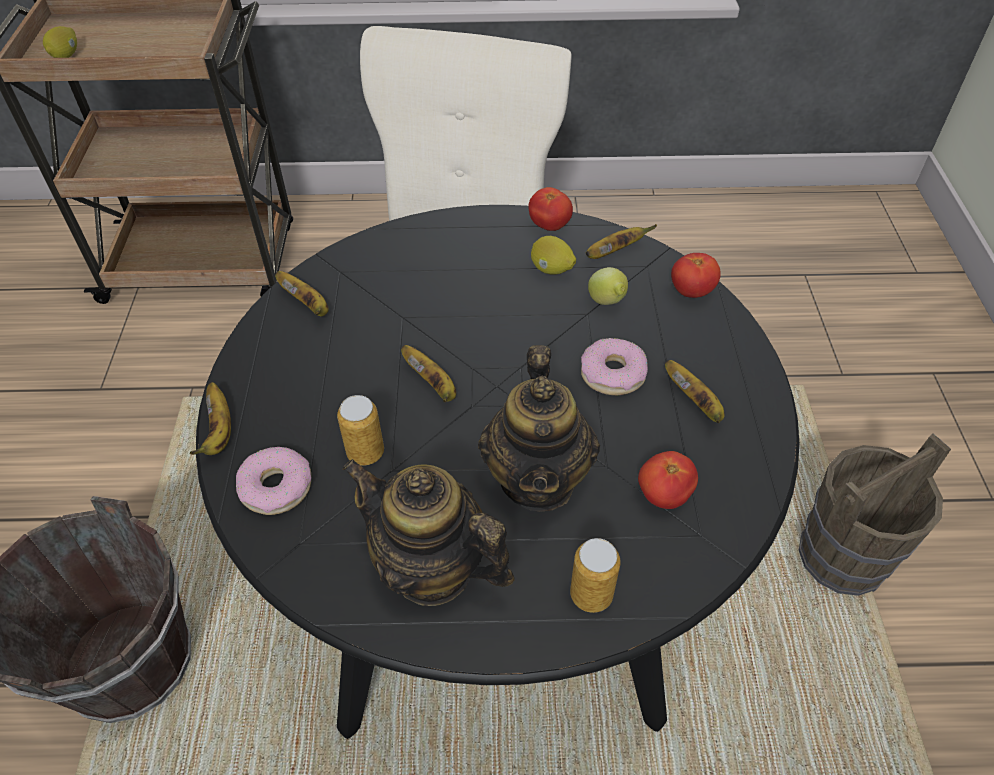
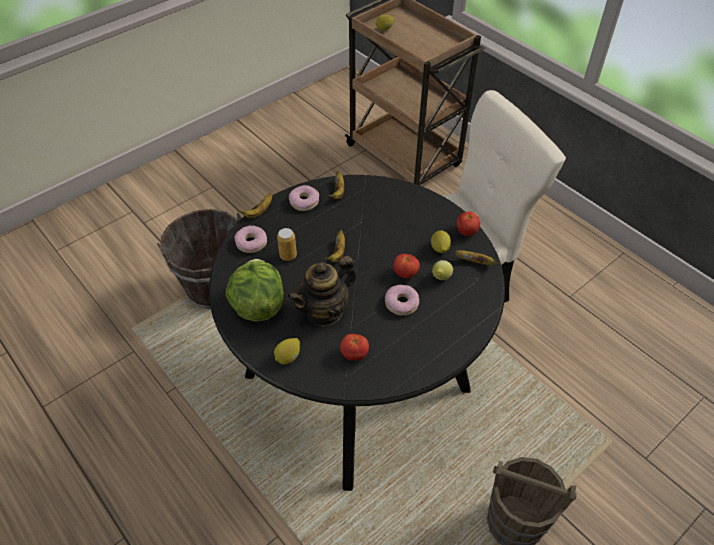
camera: 50 degrees right, 0 degrees up
teapot [342,459,515,606] -> lettuce [225,259,284,321]
can [570,538,621,613] -> lemon [274,338,300,365]
banana [665,360,725,423] -> none
tomato [671,253,721,298] -> tomato moved to [393,254,420,278]
none -> donut [289,185,319,211]

